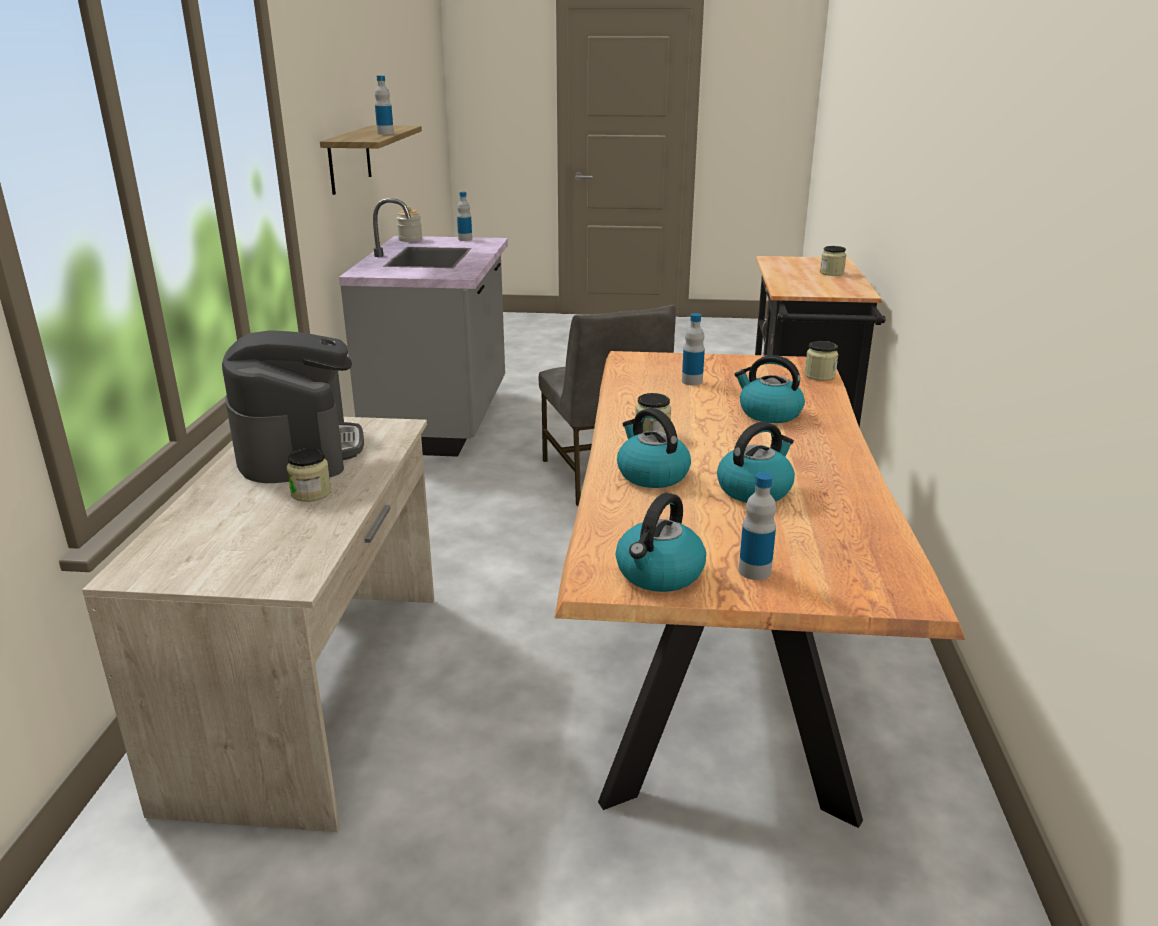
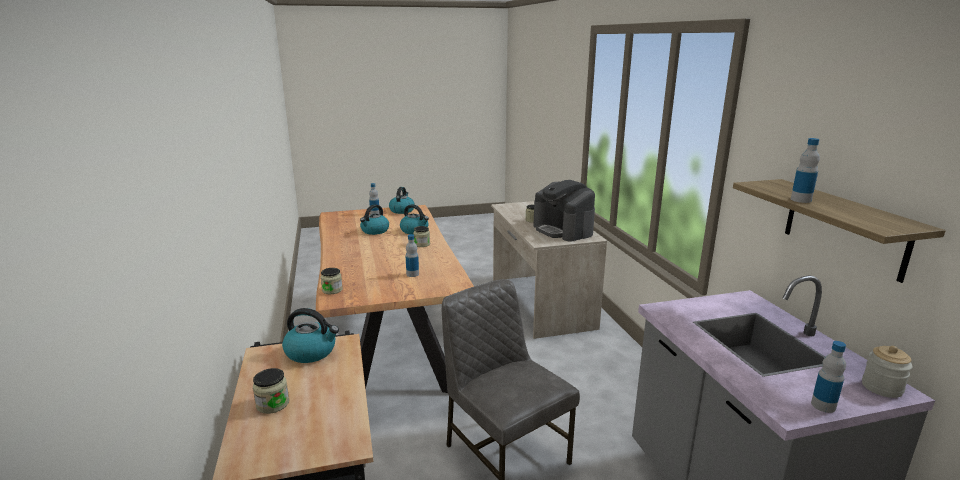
camera: 160 degrees right, 5 degrees down
kettle [734,355,805,423] -> kettle moved to [282,308,339,363]

